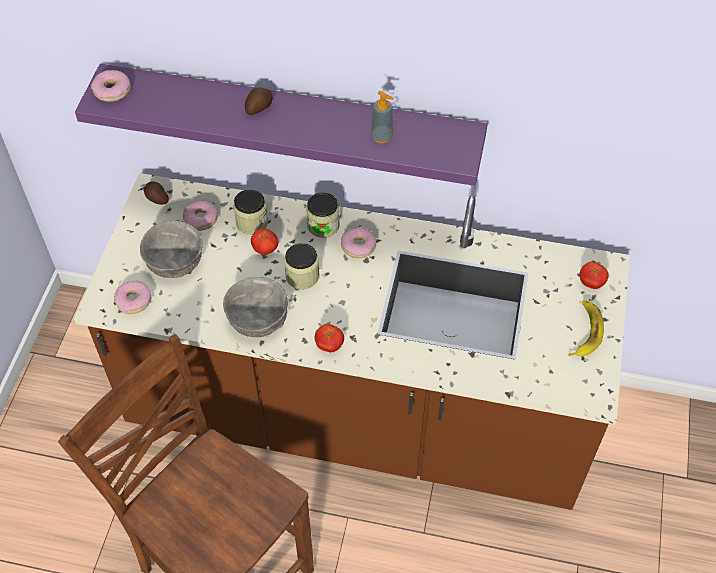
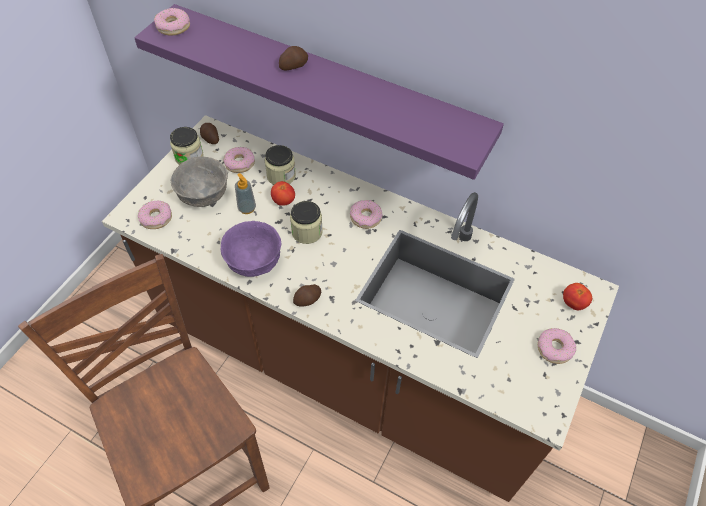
camera: 15 degrees right, 0 degrees up
grey bowl [223,277,288,337] -> purple bowl [221,221,281,277]
jar [306,193,340,238] -> jar moved to [170,127,204,165]
tomato [314,324,344,352] -> potato [293,284,321,307]
soap dispenser [371,91,394,143] -> soap dispenser moved to [235,173,256,214]
banana [569,300,604,356] -> donut [538,328,576,364]

